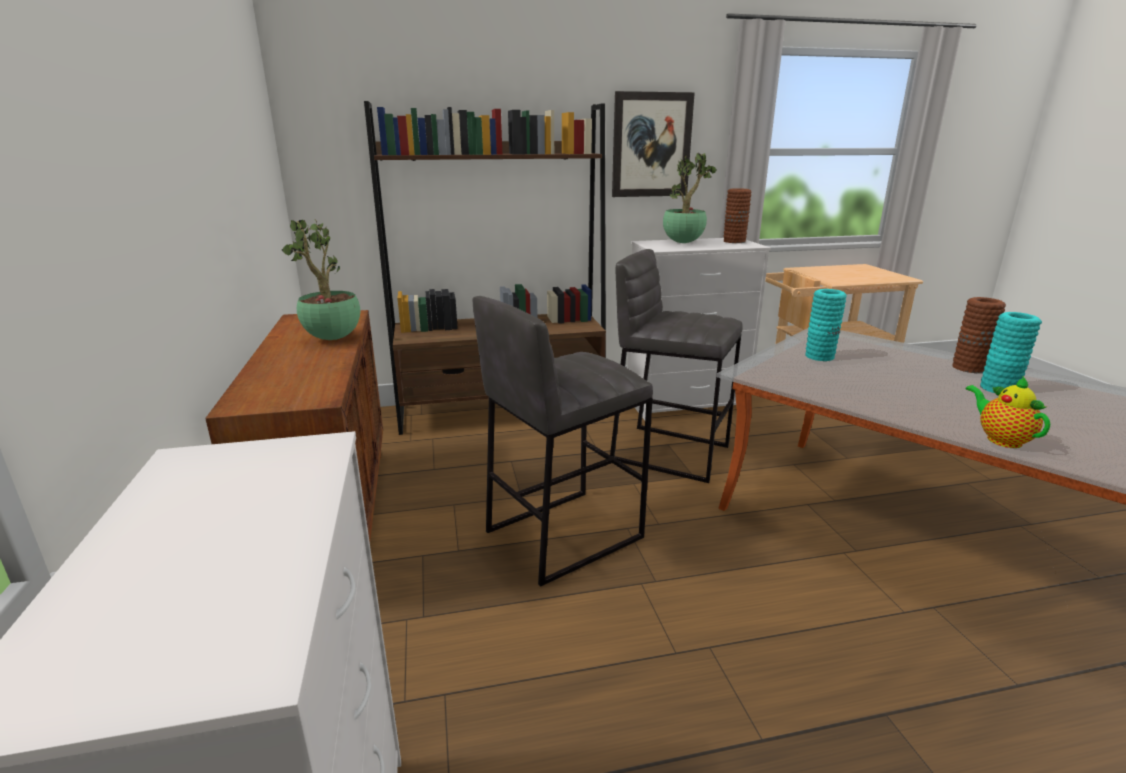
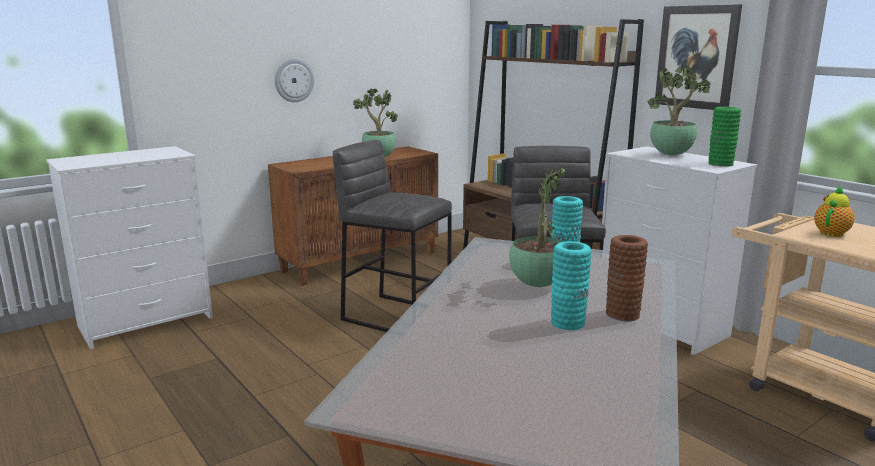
camera: 65 degrees right, 5 degrees down
brown vase [724,188,751,243] -> green vase [708,107,741,167]
teapot [966,376,1050,448] -> teapot moved to [814,186,855,237]
none -> wall clock [275,58,314,102]
none -> potted plant [509,168,566,287]

